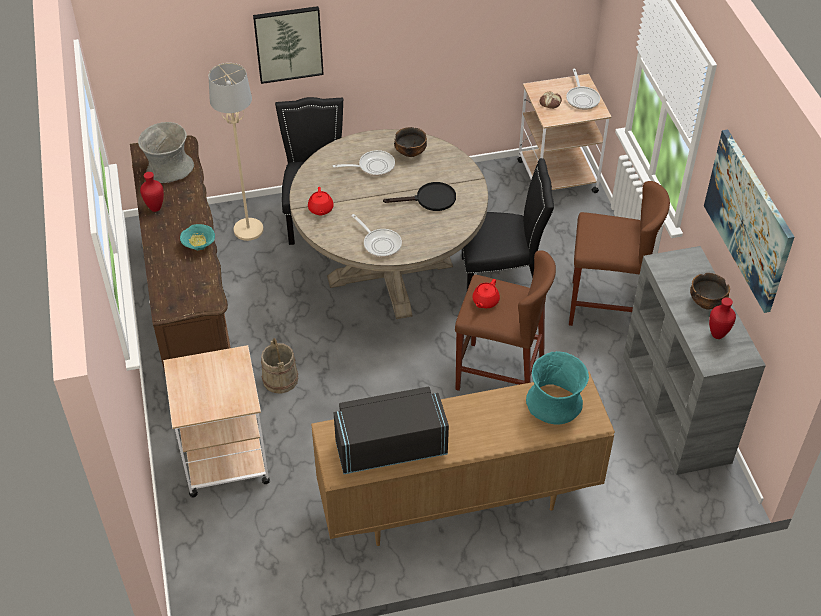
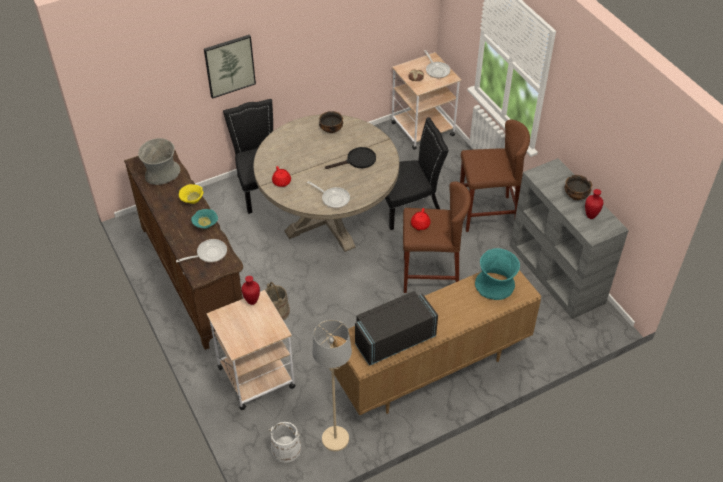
camera: 15 degrees left, 0 degrees up
red vase [140,172,164,212] -> red vase moved to [241,276,260,305]
beige floor lamp [209,63,264,241] -> beige floor lamp moved to [312,320,352,451]
frying pan [333,150,395,176] -> frying pan moved to [176,239,227,263]
picture [704,129,794,313] -> none
none -> yellow bowl [179,184,203,204]
none -> white bucket [269,422,301,463]

